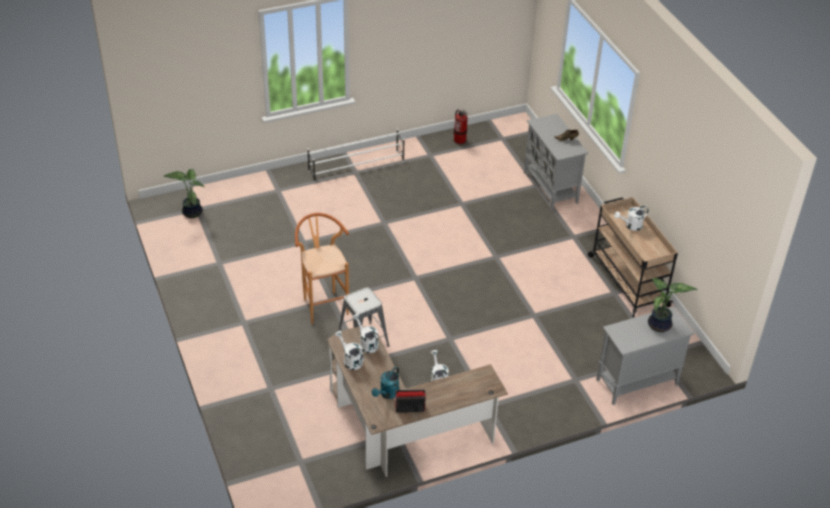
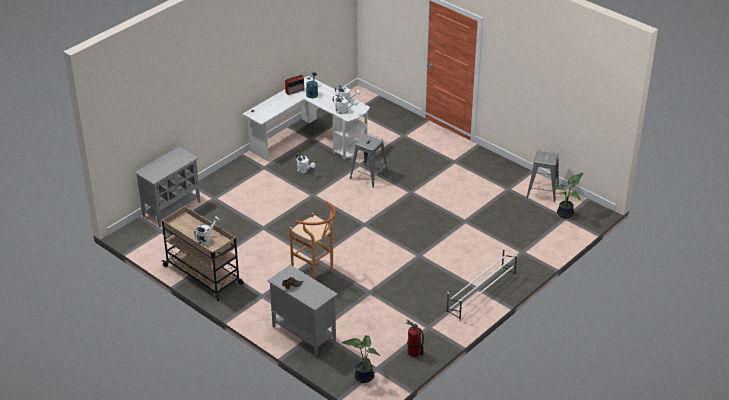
camera: 155 degrees right, 5 degrees down
brown stool [295,213,349,324] -> brown stool moved to [289,201,336,280]
brown desk [327,326,508,477] -> white desk [242,76,370,161]
potted plant [648,278,698,332] -> potted plant moved to [342,335,380,383]
none -> grey stool [526,150,559,202]

